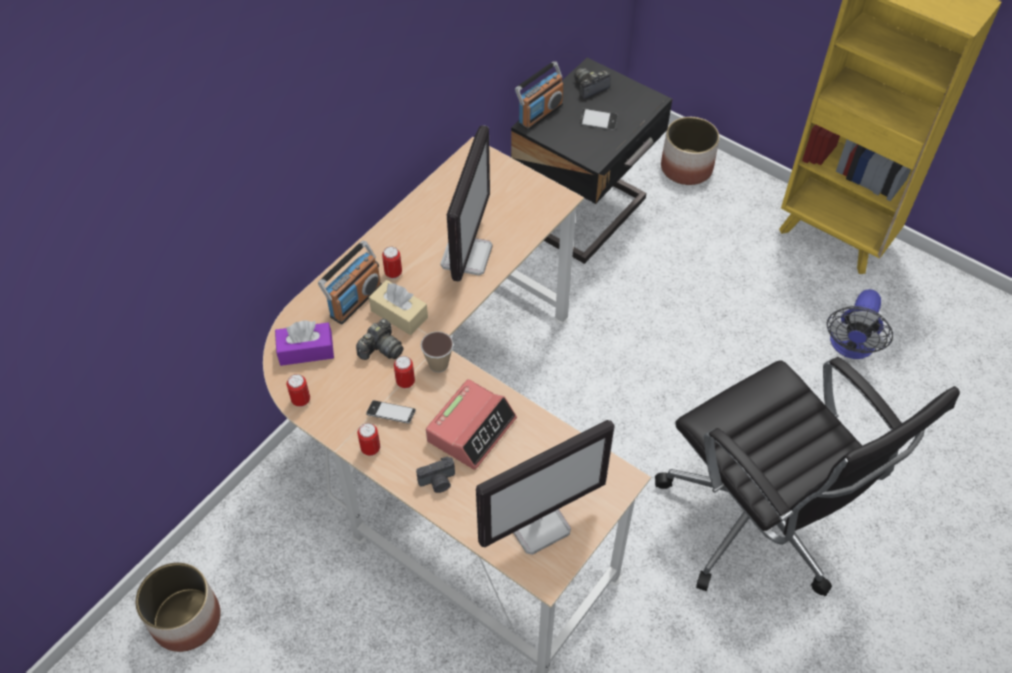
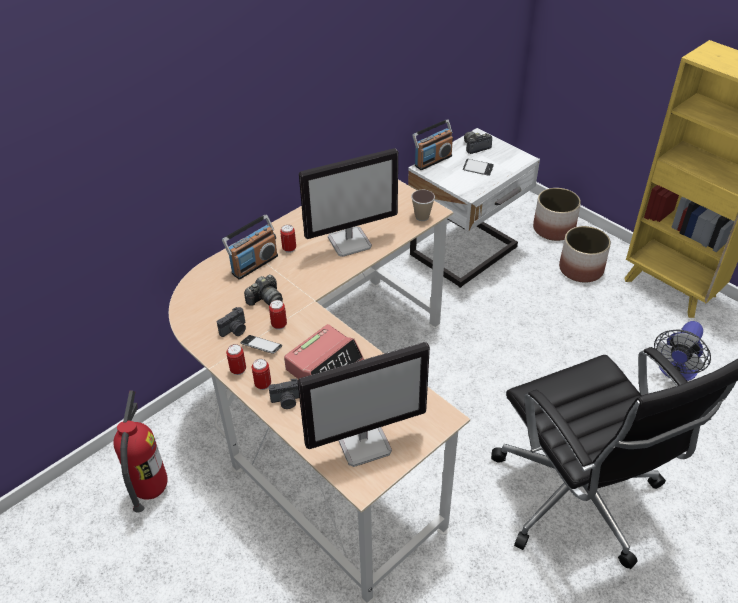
camera: 10 degrees right, 10 degrees down
planter [135,562,221,652] -> planter moved to [559,226,611,282]
purple tissue box [275,320,334,366] -> none
can [287,374,310,407] -> can moved to [252,359,271,390]
beige tissue box [369,280,428,335] -> none
cup [420,331,454,373] -> cup moved to [411,190,435,221]
monitor [440,125,493,282] -> monitor turned 45 degrees clockwise [299,148,398,257]
black nightstand [511,57,672,264] -> white nightstand [408,128,540,288]
none -> fire extinguisher [113,391,168,513]
none -> camera [217,307,246,337]

